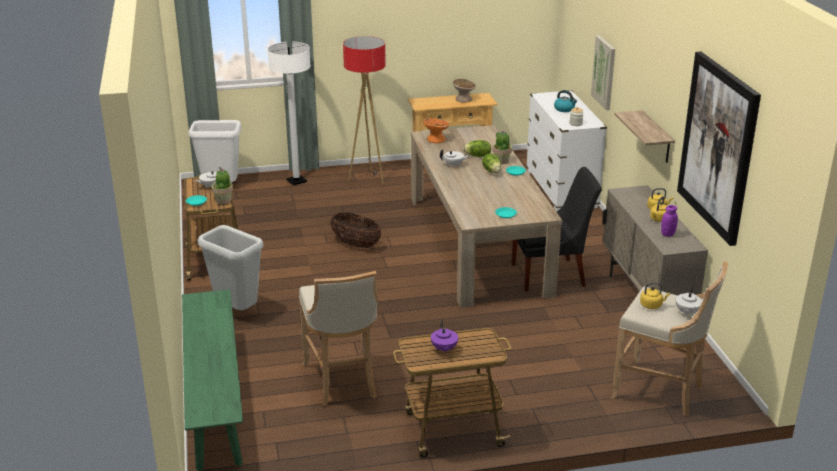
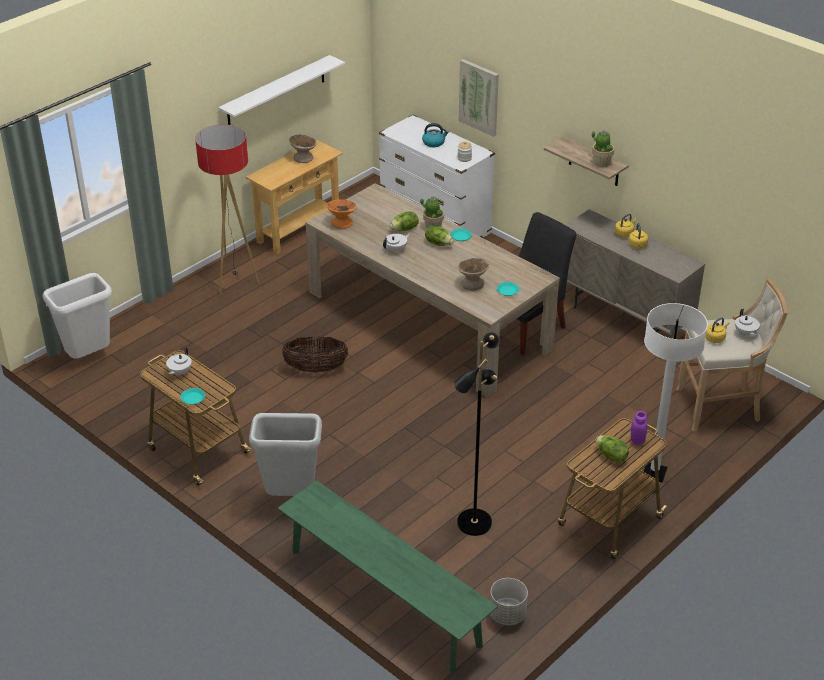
camera: 35 degrees left, 10 degrees up
potted plant [211,168,233,204] -> potted plant moved to [592,130,615,167]
white floor lamp [267,42,311,186] -> white floor lamp moved to [643,303,708,483]
beige stool [299,271,378,406] -> black floor lamp [454,332,500,536]
purple teapot [431,321,458,353] -> lettuce [595,435,629,463]
purple jar [661,205,678,237] -> purple jar moved to [631,411,647,445]
picture [677,52,761,246] -> none
none -> white shelf [218,55,345,125]
none -> beige bowl [458,258,489,290]
none -> grey planter [490,578,528,626]

